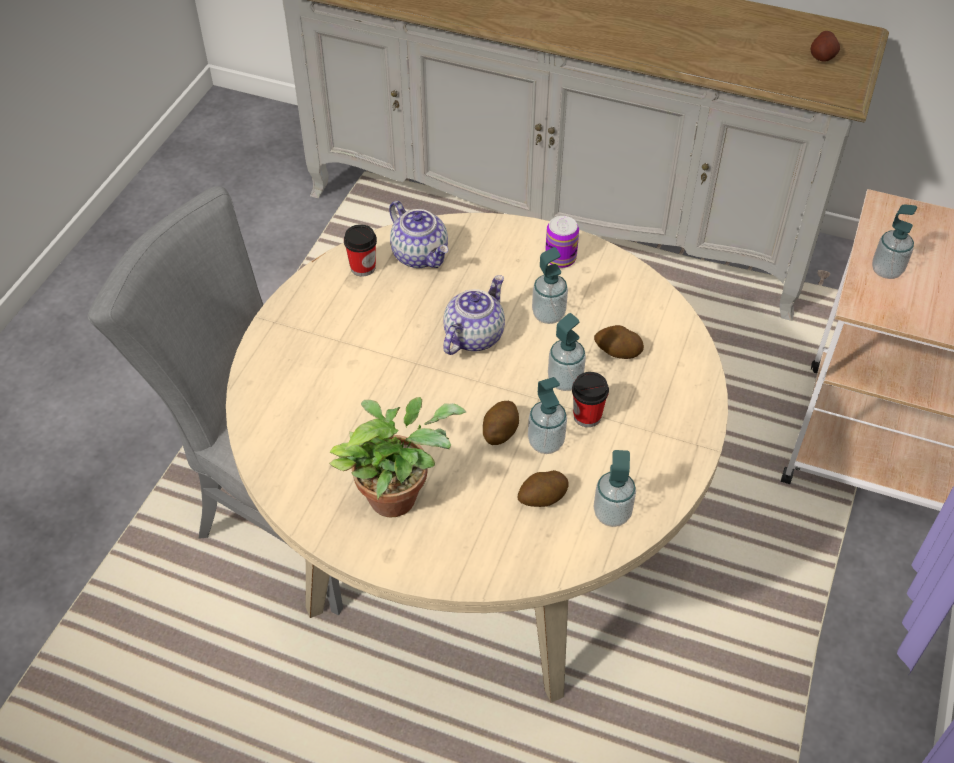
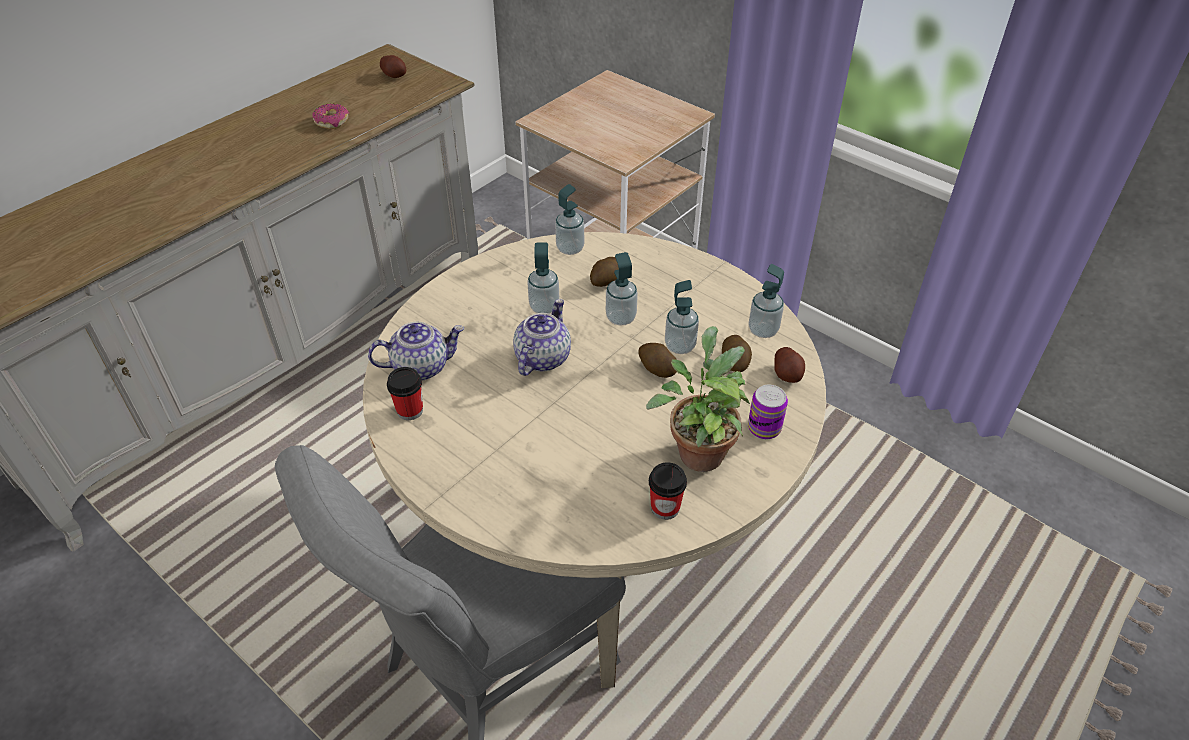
camera: 70 degrees left, 5 degrees down
teapot [443,275,505,355] -> teapot turned 60 degrees clockwise [513,299,571,376]
can [545,216,579,268] -> can moved to [748,385,788,440]
cup [572,372,609,427] -> cup moved to [649,462,687,520]
soap dispenser [872,205,917,279] -> soap dispenser moved to [555,184,584,255]
none -> donut [312,103,349,129]
none -> potato [774,347,805,383]

